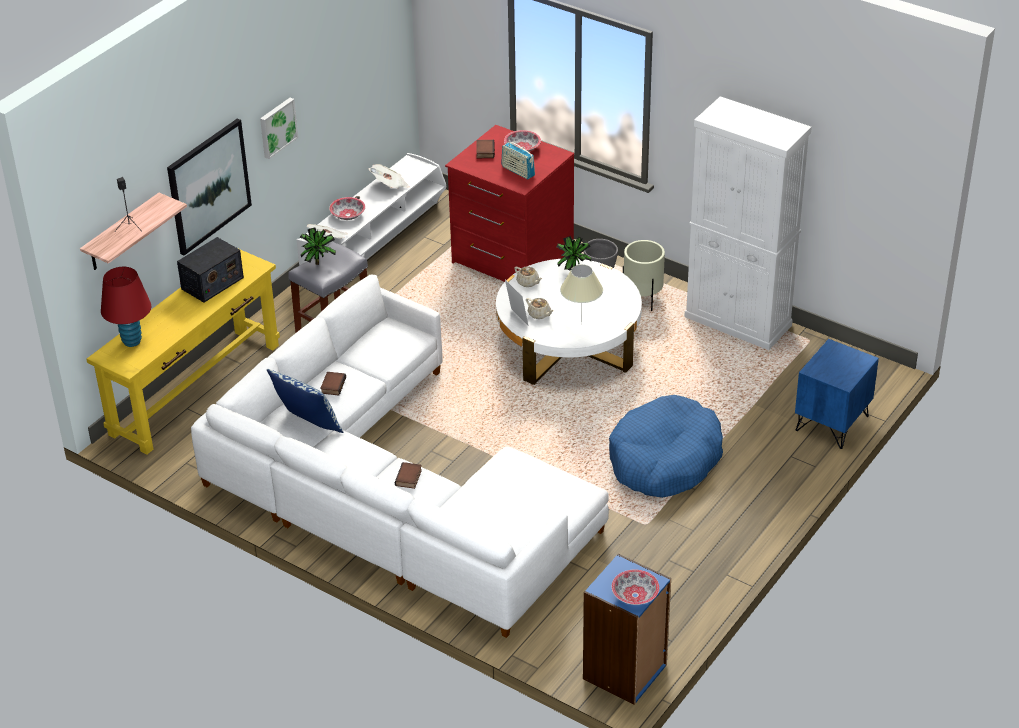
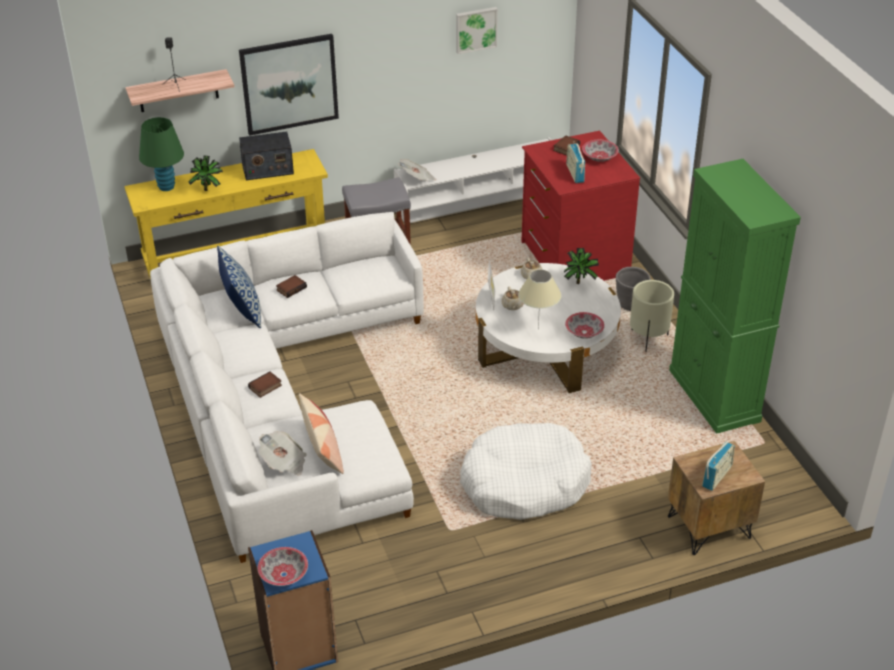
camera: 35 degrees right, 0 degrees up
red table lamp [101,267,151,347] -> green table lamp [139,117,184,191]
picture [260,98,298,159] -> picture moved to [456,7,498,54]
potted plant [300,228,336,265] -> potted plant moved to [188,156,223,191]
bowl [329,197,366,220] -> bowl moved to [565,312,605,339]
newspaper [368,164,410,189] -> newspaper moved to [259,431,306,475]
blue dog bed [609,395,723,498] -> white dog bed [460,423,592,520]
white cabinet [684,96,812,350] -> green cabinet [669,159,801,434]
blue nightstand [795,339,879,449] -> brown nightstand [668,441,765,555]
none -> pillow [299,393,344,474]
none -> radio [702,441,735,491]

